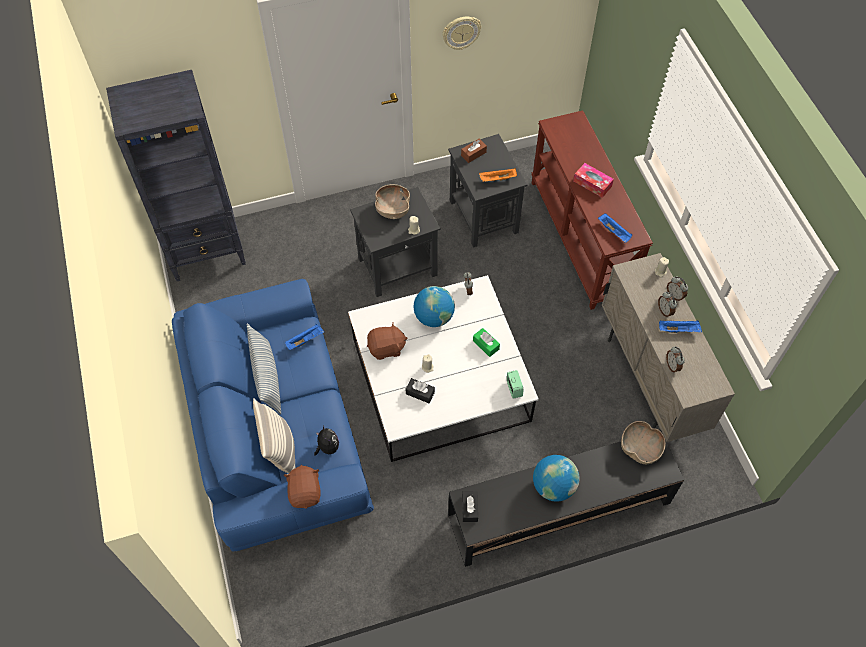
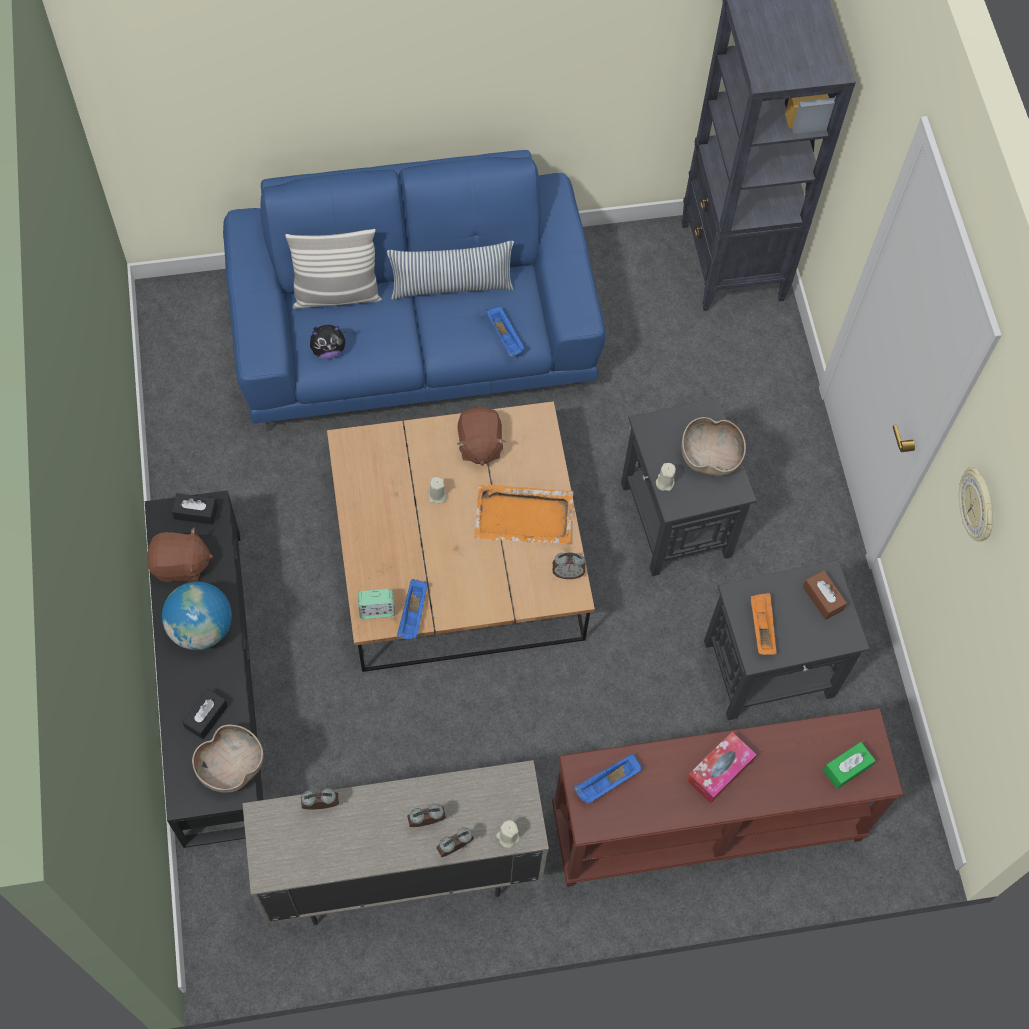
camera: 95 degrees right, 5 degrees up
brown plush toy [284,465,321,509] -> brown plush toy moved to [147,527,213,582]
white coffee table [348,275,539,462] -> brown coffee table [327,401,595,672]
black tissue box [406,378,435,403] -> black tissue box moved to [183,689,228,739]
globe [413,286,455,327] -> orange tray [474,485,574,544]
green tissue box [473,328,500,357] -> green tissue box moved to [823,742,876,789]
blue tray [659,320,702,333] -> blue tray moved to [397,579,428,639]

